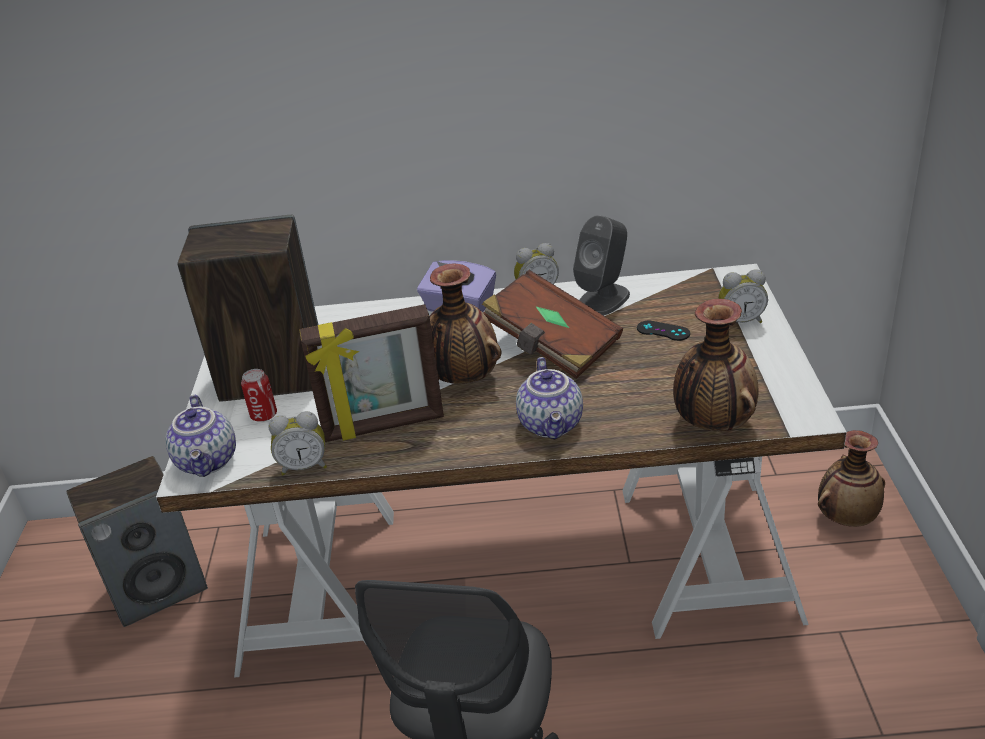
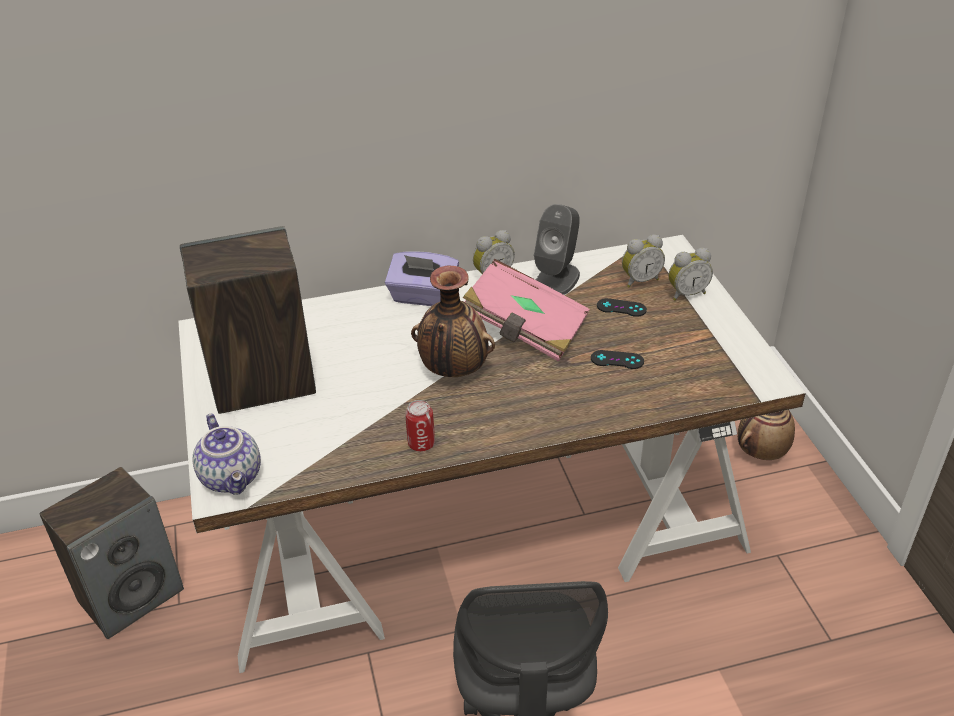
camera: 15 degrees left, 5 degrees up
can [241,369,277,422] -> can moved to [405,400,435,452]
alarm clock [268,411,327,475] -> alarm clock moved to [622,234,665,287]
picture frame [299,304,444,442] -> none
brown book [482,270,623,379] -> pink book [463,259,590,362]
teapot [516,357,583,439] -> none
vase [673,299,759,431] -> none
none -> black game controller [591,350,644,369]

